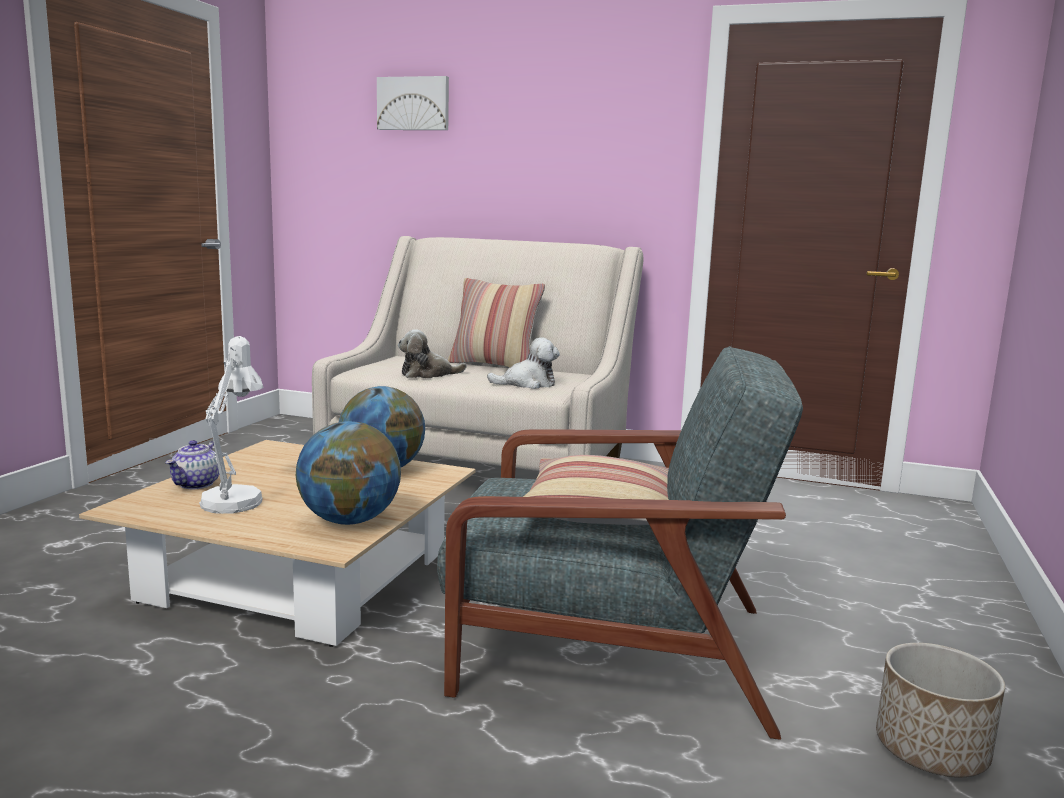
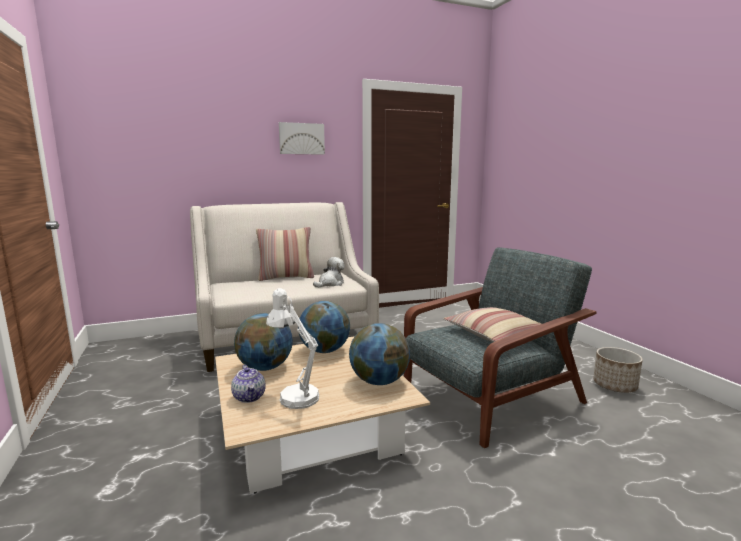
camera: 40 degrees left, 0 degrees up
picture [377,76,449,130] -> picture moved to [279,122,325,155]
plush toy [398,329,467,378] -> none
none -> globe [234,313,293,371]

